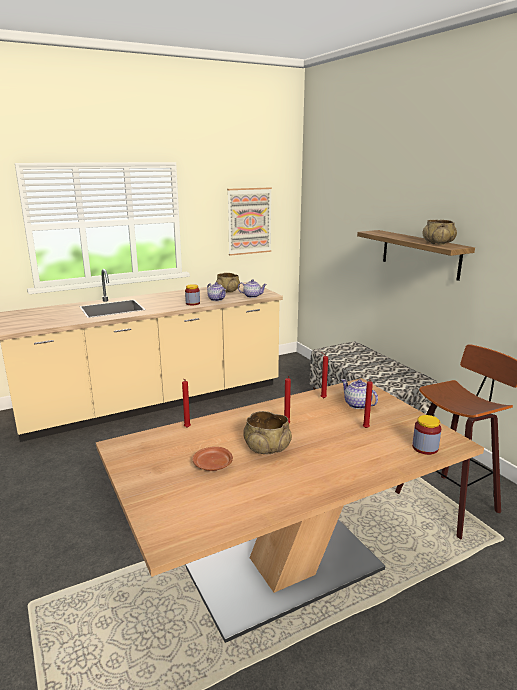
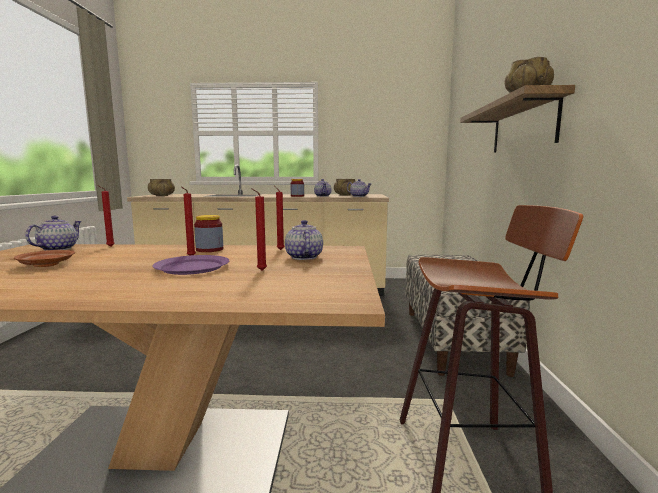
camera: 30 degrees right, 10 degrees down
picture [227,187,272,256] -> none
beige bowl [243,411,292,454] -> beige bowl moved to [148,179,175,196]
jar [412,415,442,455] -> jar moved to [194,215,223,252]
none -> teapot [25,216,82,251]
none -> purple plate [153,255,230,275]

